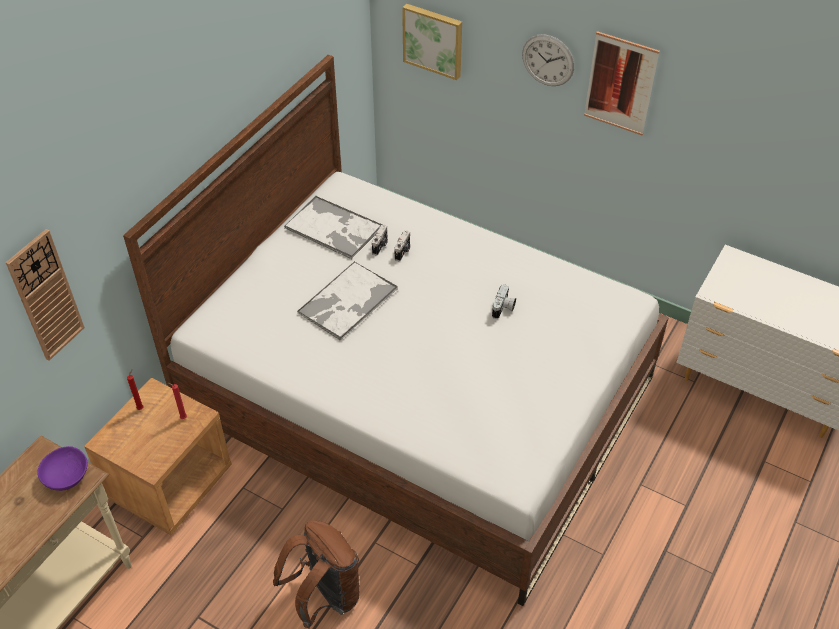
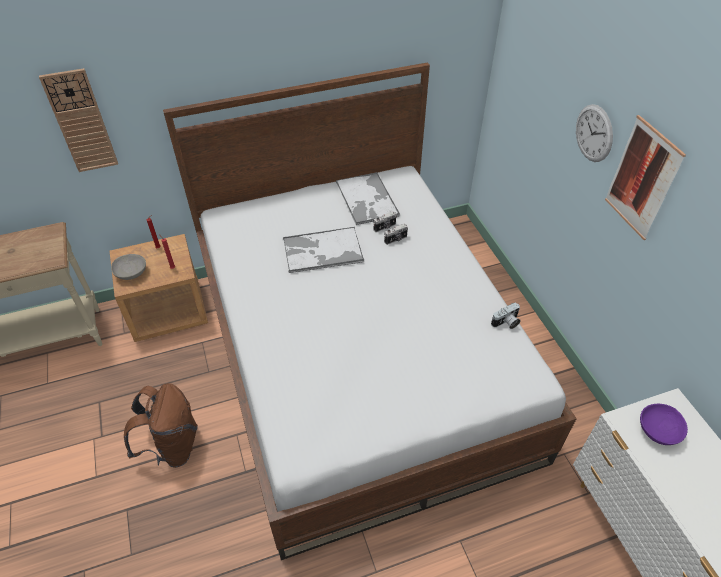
camera: 40 degrees right, 0 degrees up
purple bowl [37,446,87,491] -> purple bowl moved to [640,404,688,445]
picture [402,4,462,80] -> none
camera [492,285,516,319] -> camera moved to [491,302,520,329]
none -> grey bowl [111,254,146,280]

